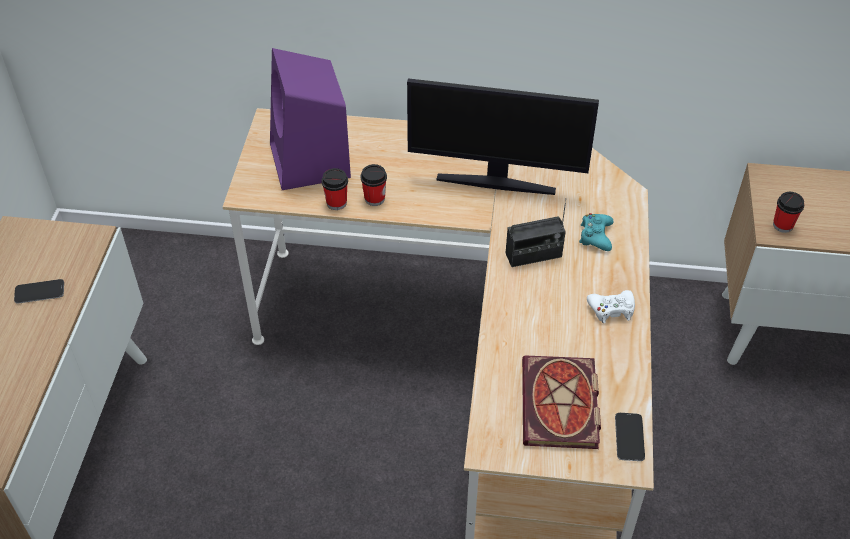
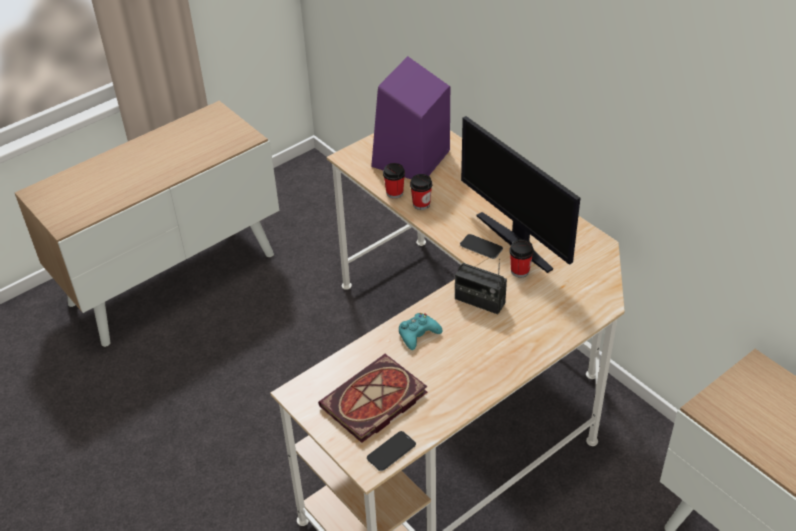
camera: 45 degrees right, 5 degrees down
phone [14,279,64,303] -> phone moved to [460,234,503,259]
turquoise game controller [579,213,613,251] -> turquoise game controller moved to [399,313,442,350]
white game controller [587,290,635,323] -> none
cup [773,192,804,233] -> cup moved to [509,239,534,278]

